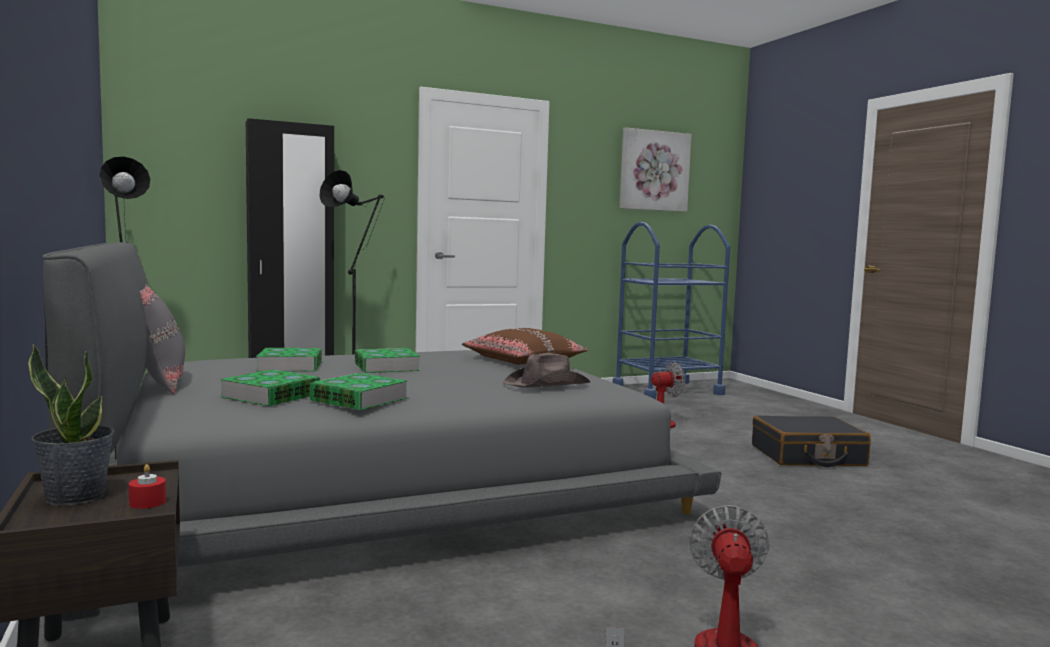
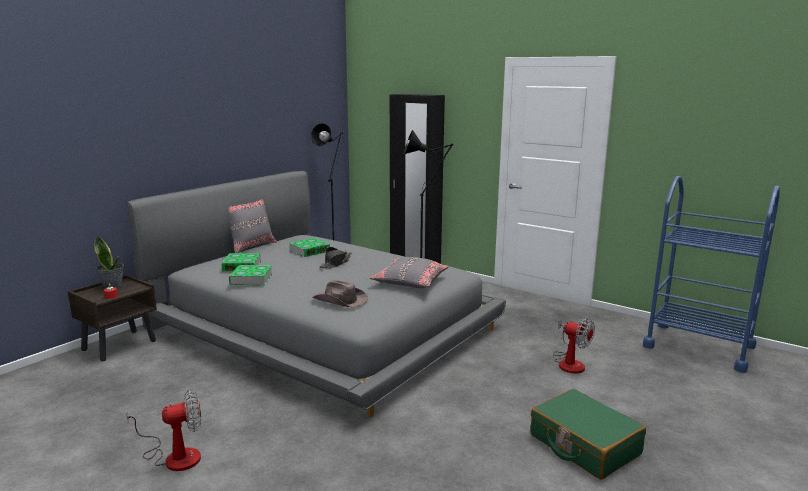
camera: 60 degrees right, 10 degrees up
book [355,348,420,373] -> black hat [319,247,351,268]
brown pillow [462,328,588,365] -> grey pillow [370,257,449,288]
picture [620,127,691,212] -> none
black suitcase [752,415,871,467] -> green suitcase [530,389,646,480]

